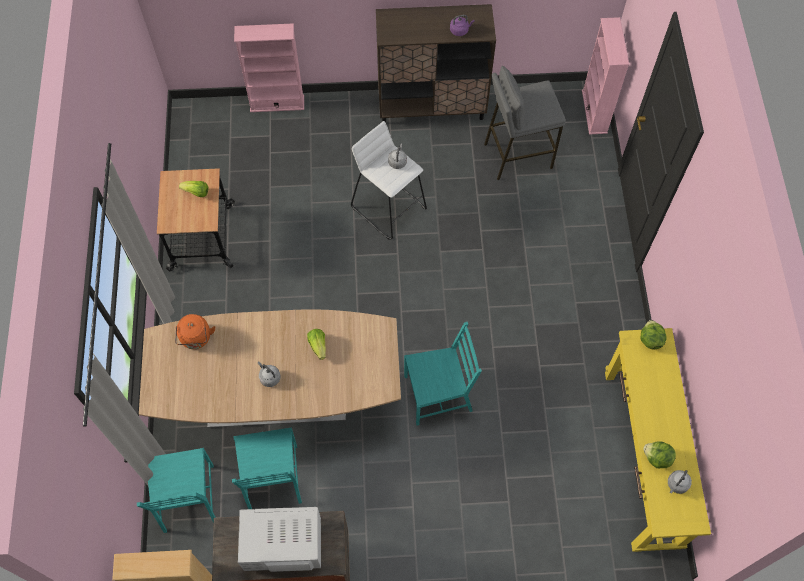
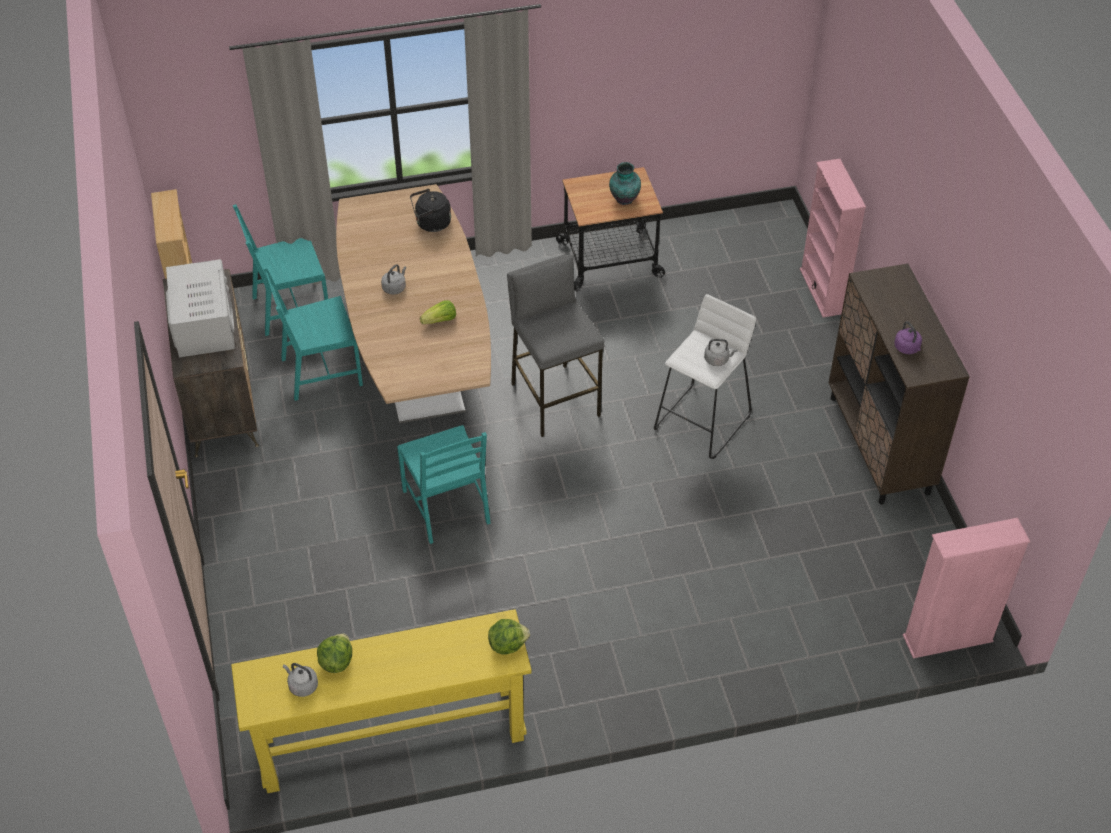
camera: 80 degrees right, 15 degrees down
orange kettle [175,314,216,349] -> black kettle [410,189,451,232]
lettuce [179,181,209,197] -> vase [609,162,641,205]
grey stool [484,66,566,180] -> grey stool moved to [507,255,605,437]

